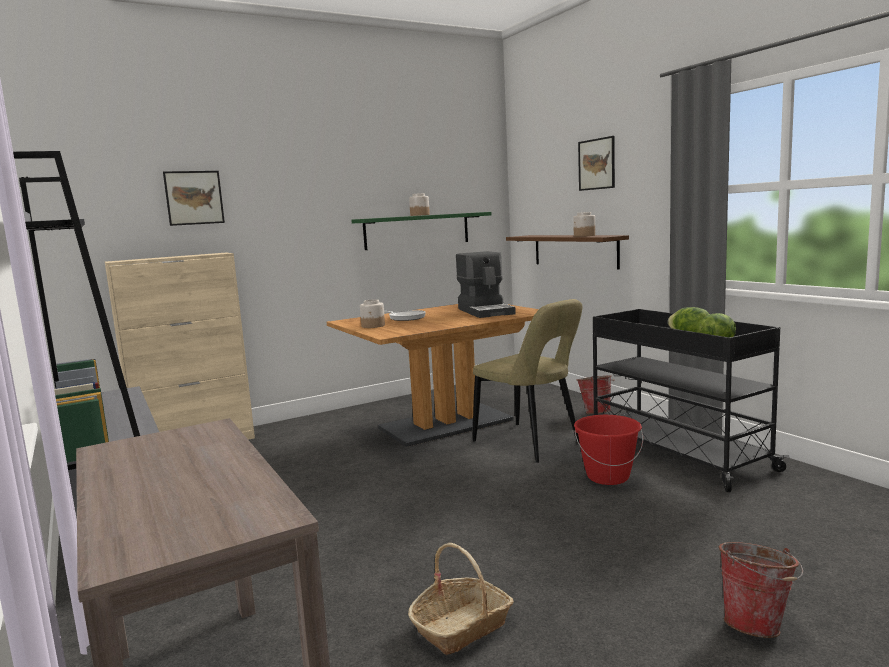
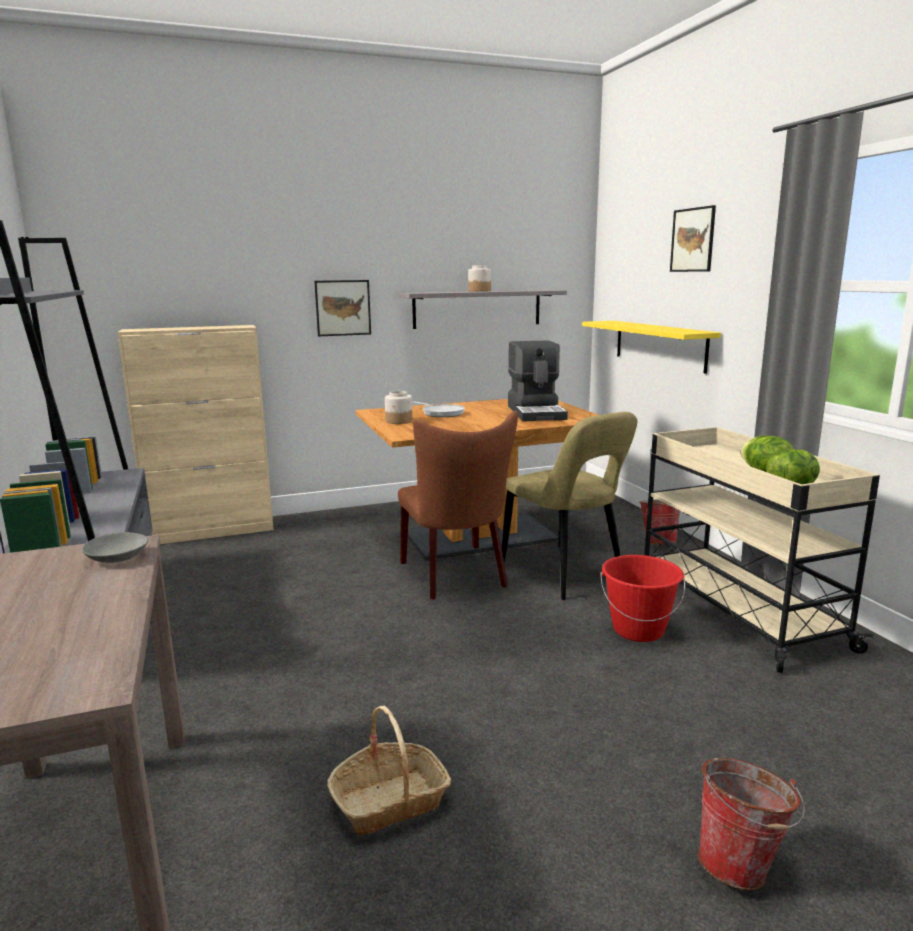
camera: 10 degrees right, 5 degrees up
picture [163,171,225,226] -> picture moved to [314,280,371,337]
green shelf [351,212,492,250] -> grey shelf [399,290,567,329]
brown shelf [506,235,629,269] -> yellow shelf [582,321,721,374]
jar [573,212,595,237] -> none
black cart [593,309,789,492] -> beige cart [645,427,880,673]
none -> grey bowl [82,532,148,563]
none -> brown chair [398,411,518,600]

